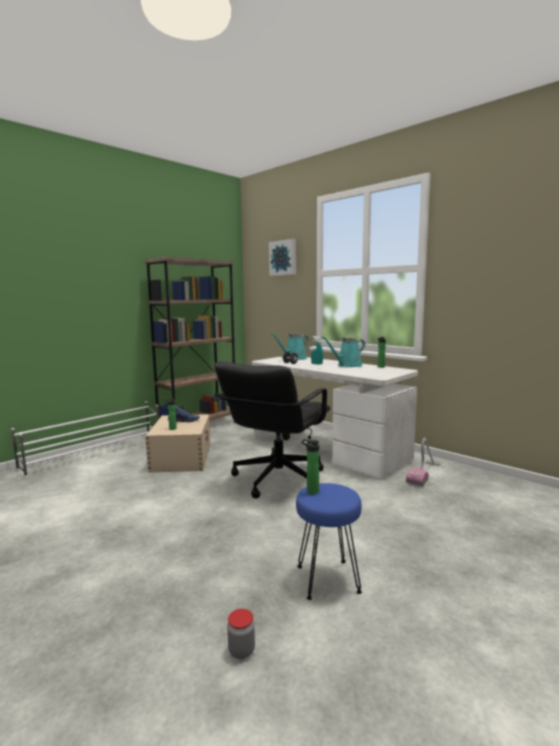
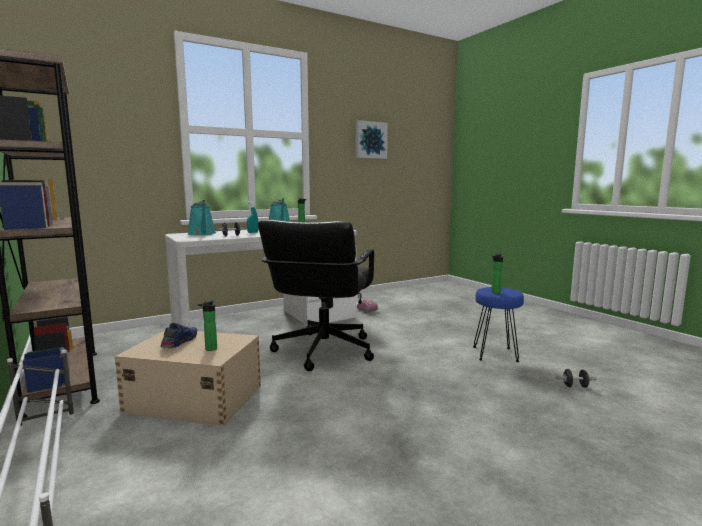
camera: 75 degrees left, 0 degrees up
black office chair [214,362,330,499] -> black office chair turned 60 degrees clockwise [258,220,374,371]
jar [227,609,255,659] -> black dumbbell [556,369,596,388]
picture [269,239,296,276] -> picture moved to [356,120,388,159]

